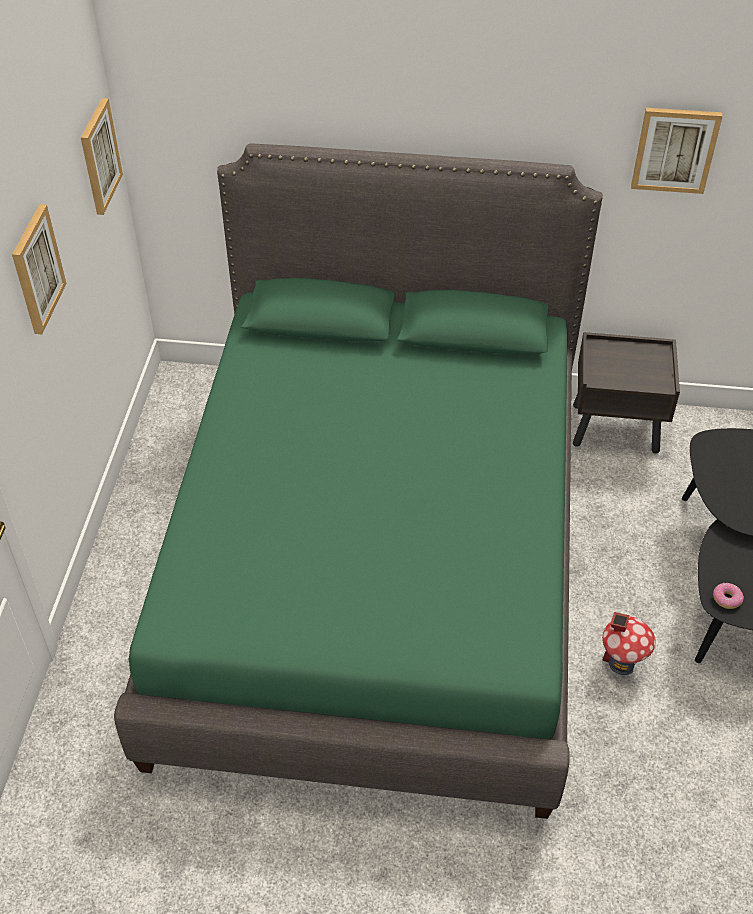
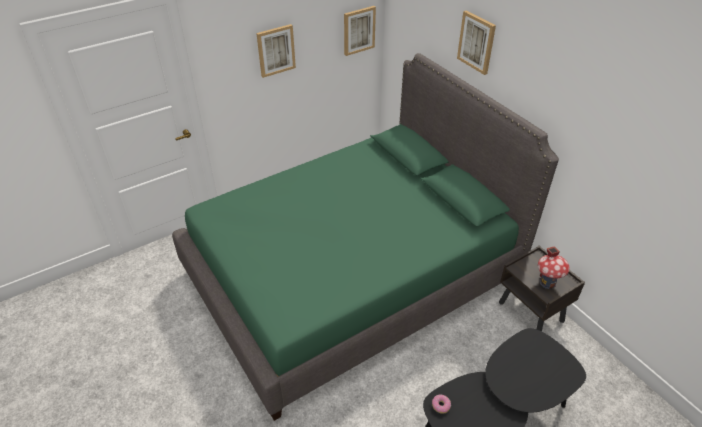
camera: 50 degrees right, 5 degrees down
toy house [602,612,656,675] -> toy house moved to [538,246,570,289]
picture [631,108,723,194] -> picture moved to [457,10,496,75]

